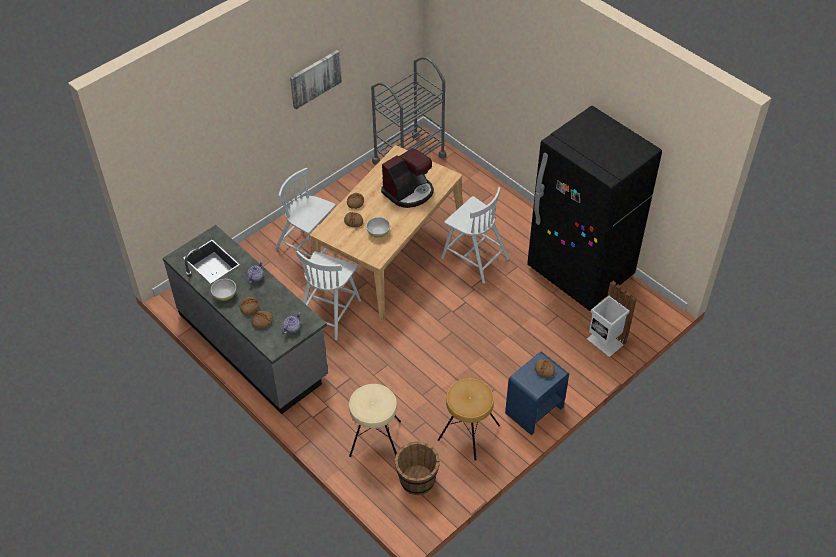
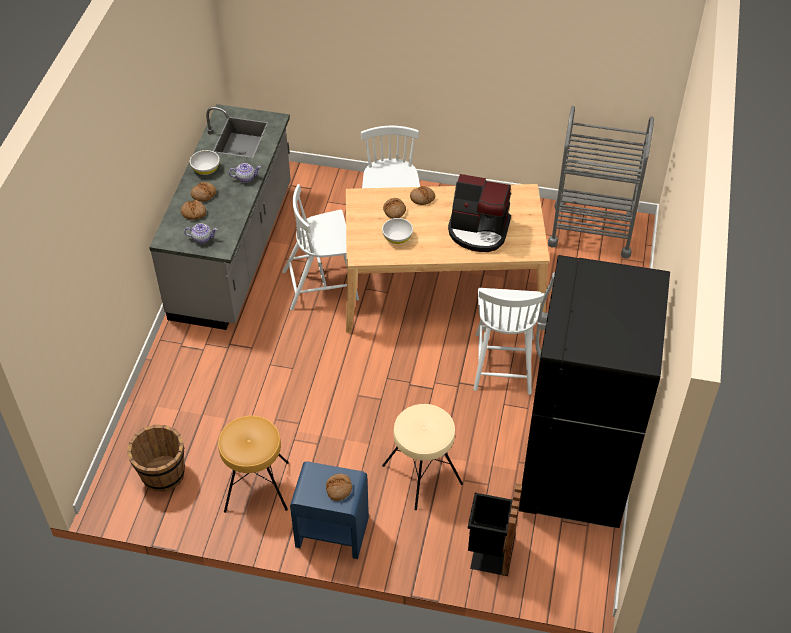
camera: 55 degrees right, 0 degrees up
picture [290,50,342,109] -> none
beige stool [349,384,401,457] -> beige stool moved to [382,404,463,510]
white trash can [587,281,637,357] -> black trash can [468,484,522,576]

